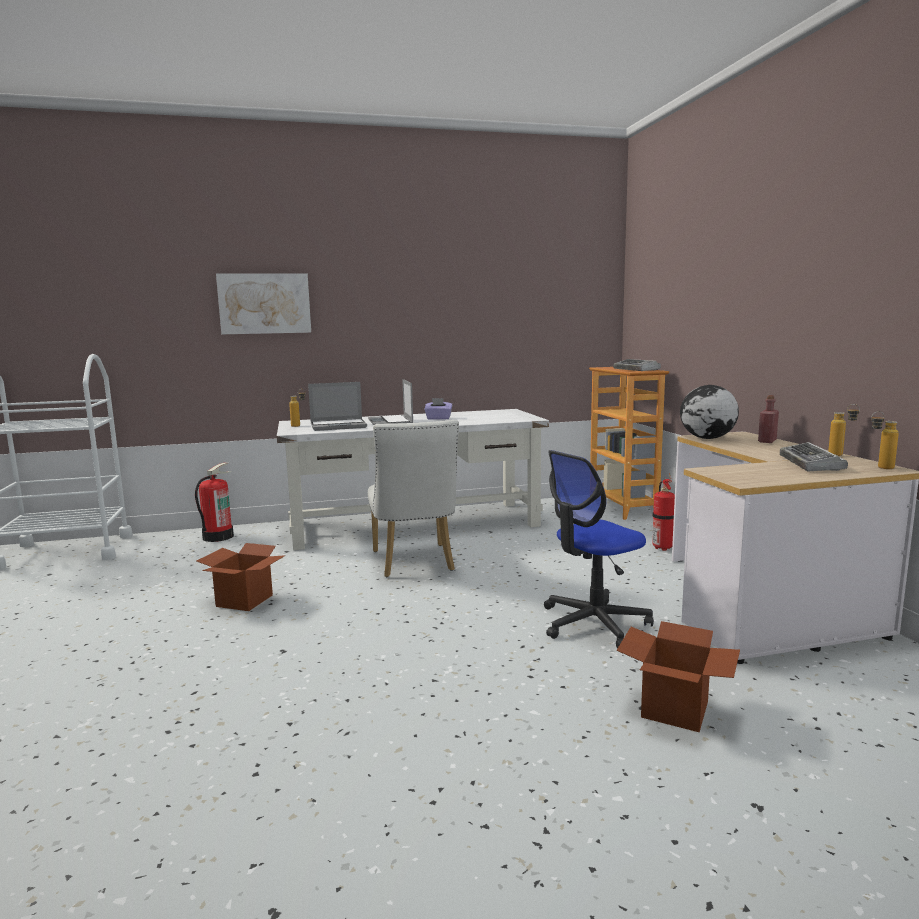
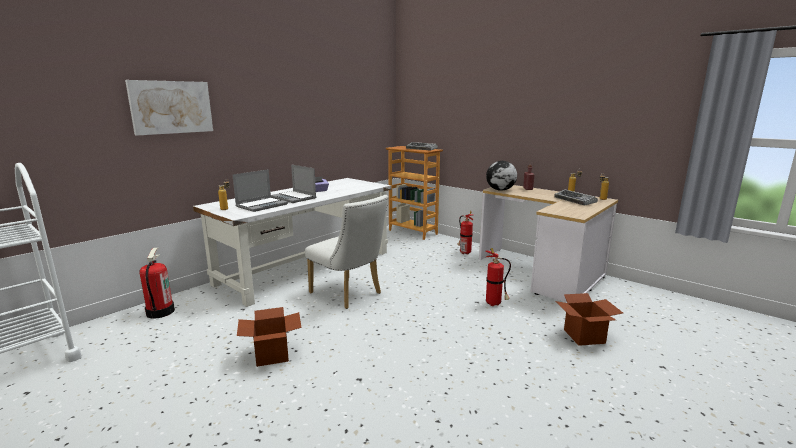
camera: 35 degrees left, 5 degrees up
office chair [544,450,654,649] -> fire extinguisher [485,248,511,306]

